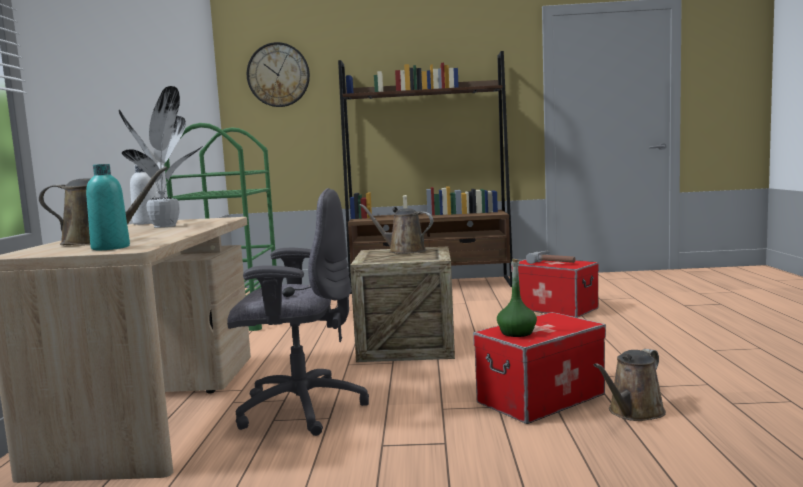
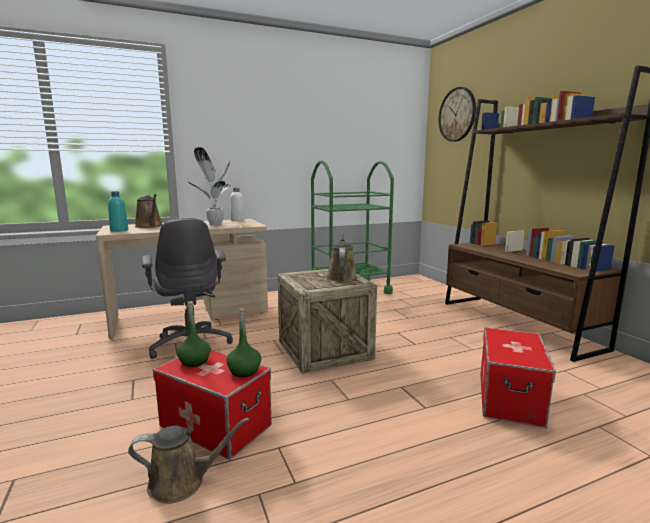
camera: 65 degrees right, 5 degrees up
hammer [526,251,576,264] -> none
brown watering can [594,349,666,421] -> brown watering can turned 150 degrees clockwise [128,418,249,504]
none -> green bottle [226,308,261,377]

